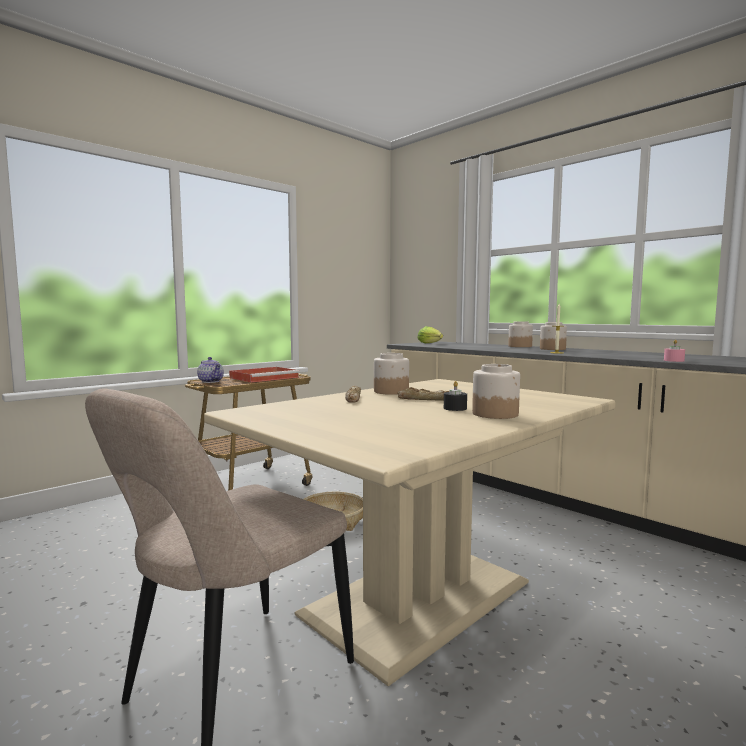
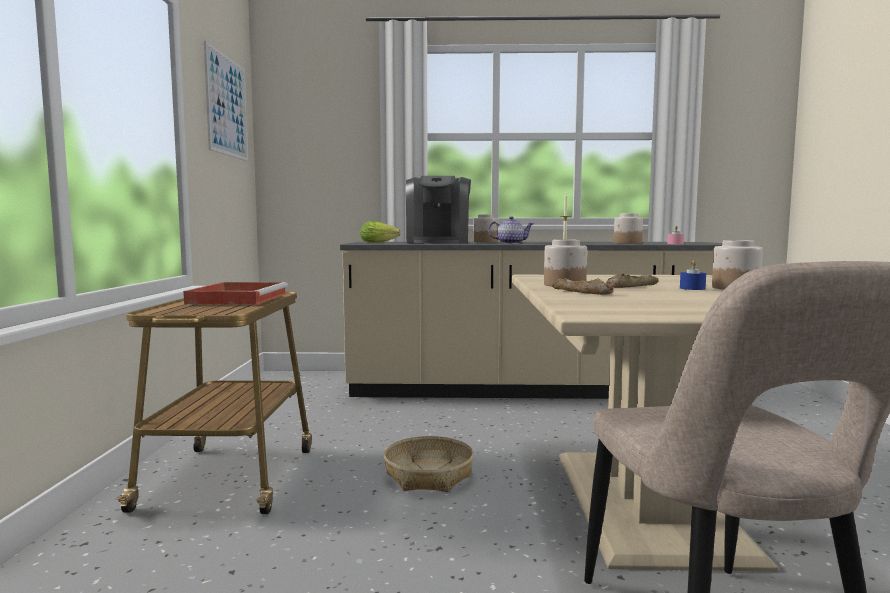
camera: 45 degrees left, 0 degrees up
teapot [197,357,224,383] -> teapot moved to [488,216,533,244]
black candle [444,381,467,411] -> blue candle [680,260,706,290]
jar [540,322,567,350] -> jar moved to [614,213,643,244]
none -> picture [204,41,248,161]
none -> coffee machine [406,176,471,244]

